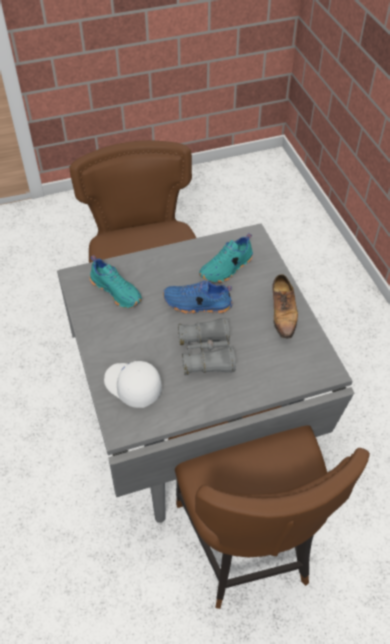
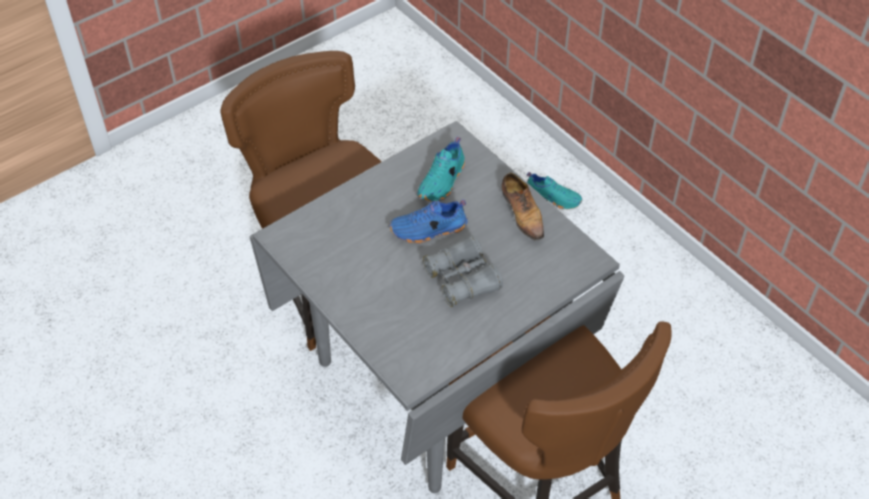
camera: 20 degrees left, 0 degrees up
turquoise shoe [90,255,142,308] -> turquoise shoe moved to [527,172,582,209]
white cap [104,361,162,408] -> none

